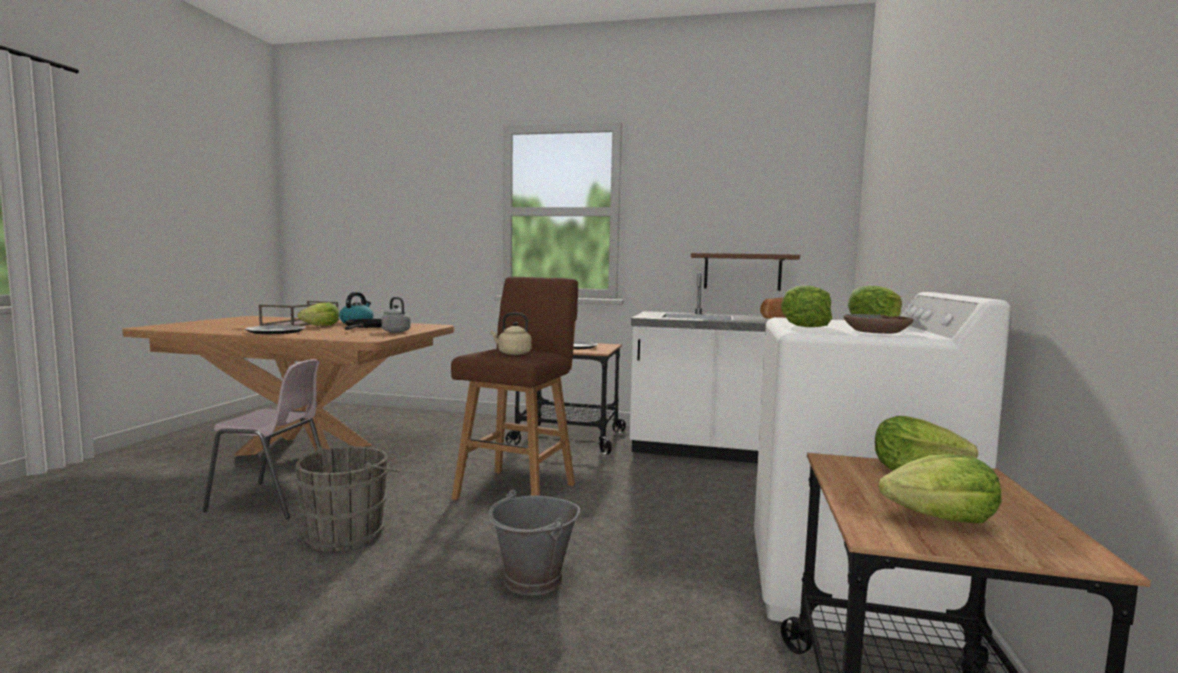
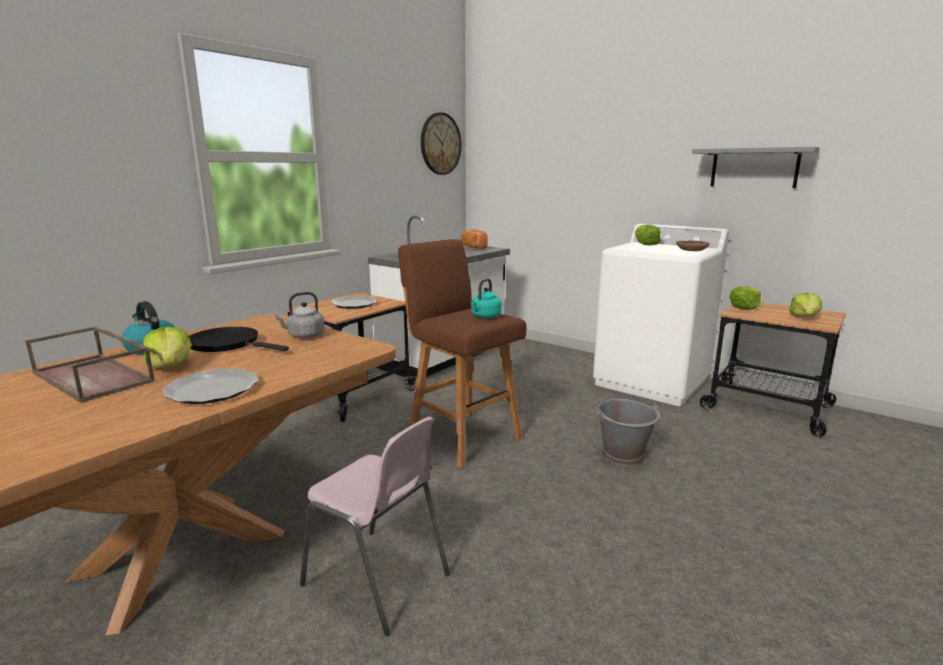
camera: 65 degrees left, 10 degrees up
pink chair [203,359,321,519] -> pink chair turned 90 degrees clockwise [300,417,450,636]
grey bucket [294,447,400,552] -> none
beige kettle [490,313,532,355] -> turquoise kettle [471,279,501,318]
brown shelf [691,253,800,291] -> none
lettuce [781,285,832,327] -> none
none -> wall clock [421,112,462,175]
none -> grey shelf [692,147,820,188]

